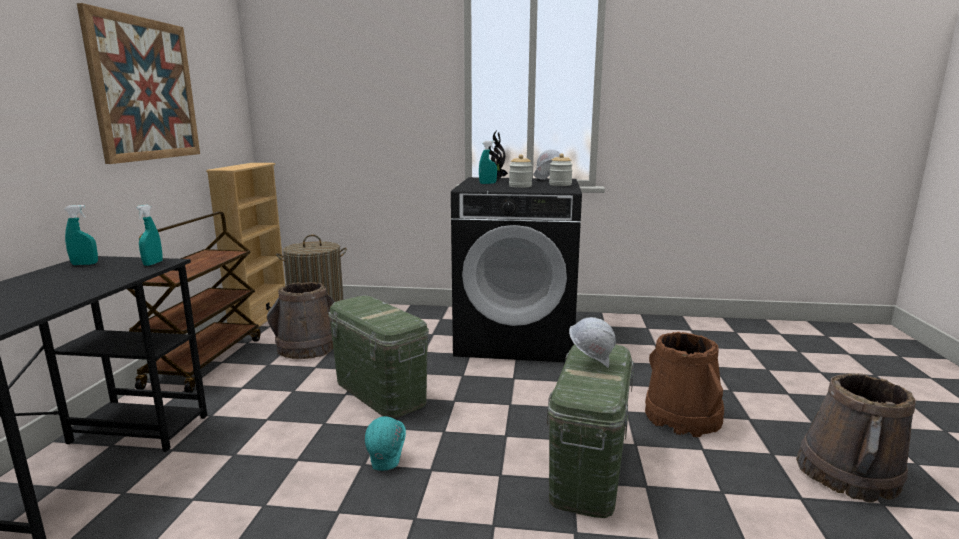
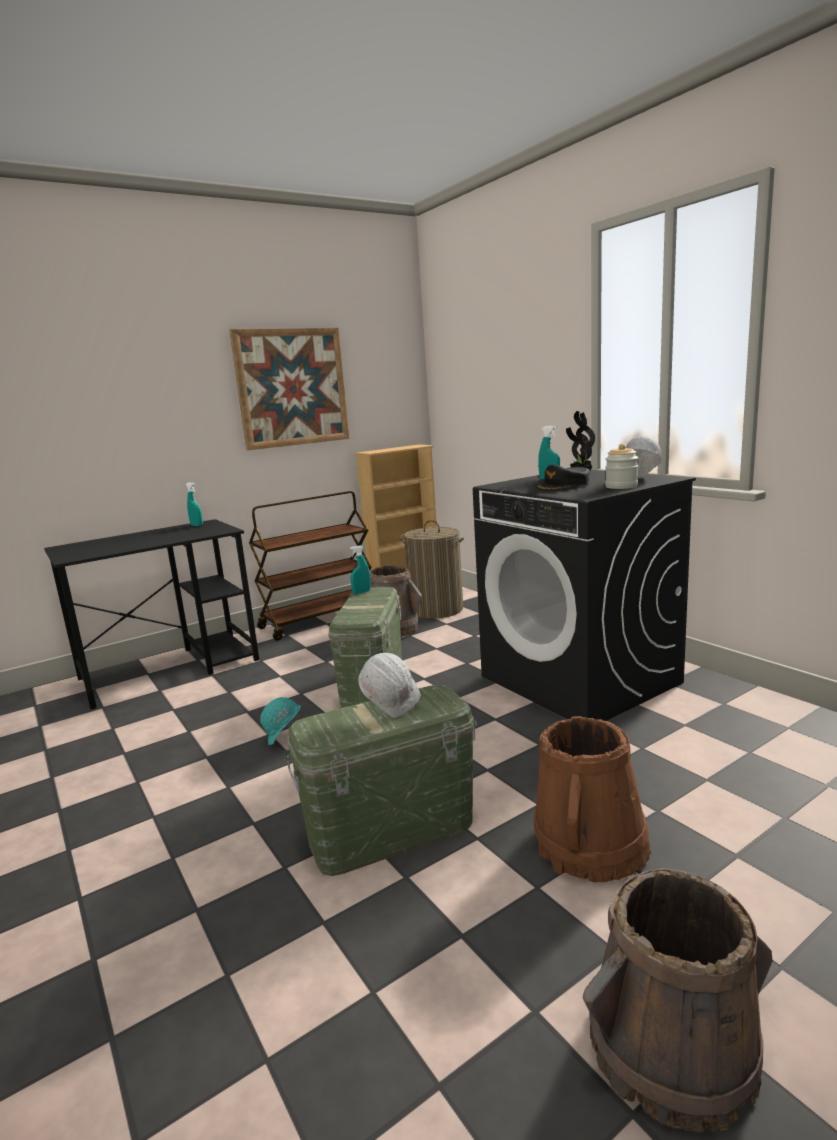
camera: 50 degrees right, 0 degrees up
turquoise spray bottle [136,205,163,266] -> turquoise spray bottle moved to [350,545,371,594]
jar [509,155,533,188] -> black cap [536,465,590,491]

